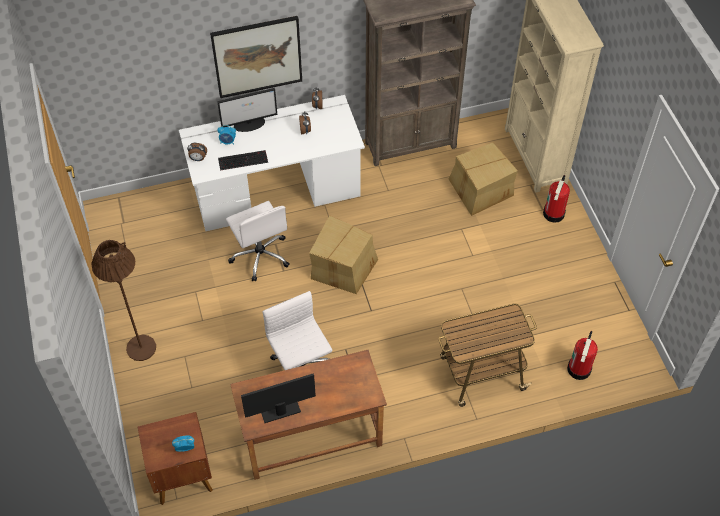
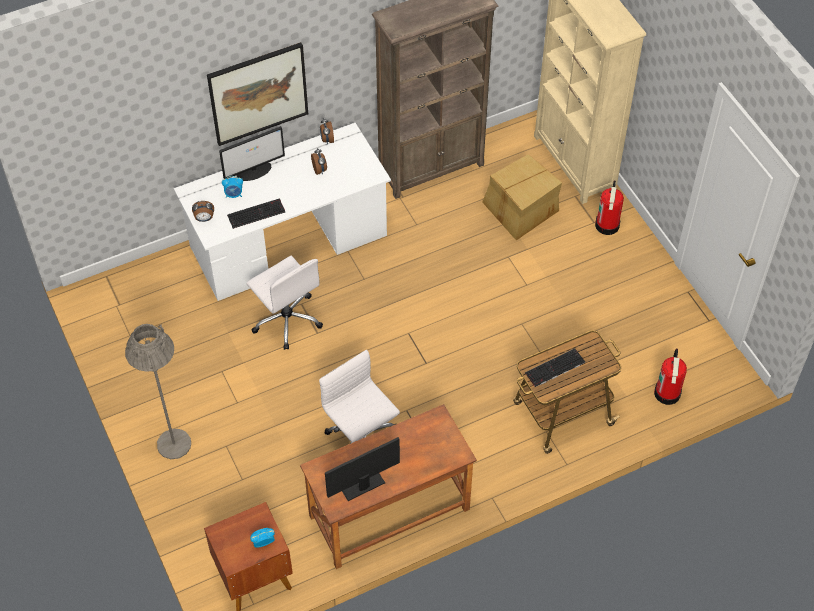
camera: 10 degrees left, 0 degrees up
brown floor lamp [91,240,156,361] -> grey floor lamp [125,324,191,459]
cardboard box [309,215,378,294] -> none
none -> keyboard [525,348,585,387]

